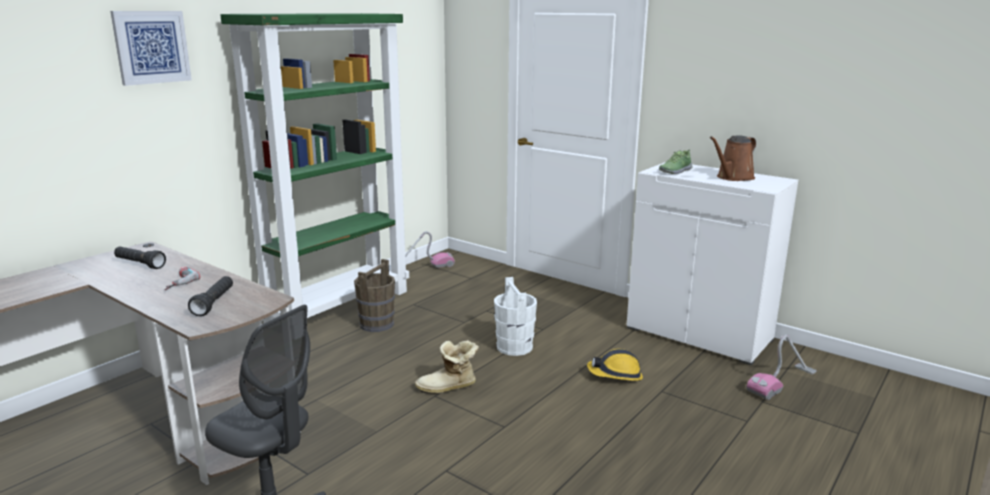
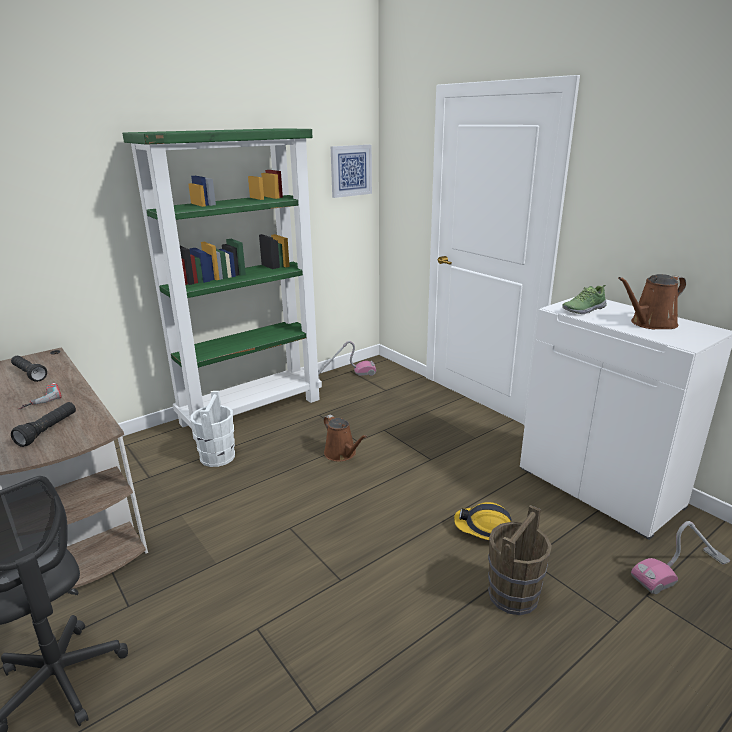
camera: 15 degrees right, 5 degrees up
picture [110,11,192,86] -> picture moved to [331,145,372,198]
brown bucket [354,259,395,332] -> brown bucket moved to [488,505,552,615]
boot [415,340,479,394] -> none
white bucket [494,277,537,356] -> white bucket moved to [190,391,235,467]
none -> brown watering can [324,415,367,461]

